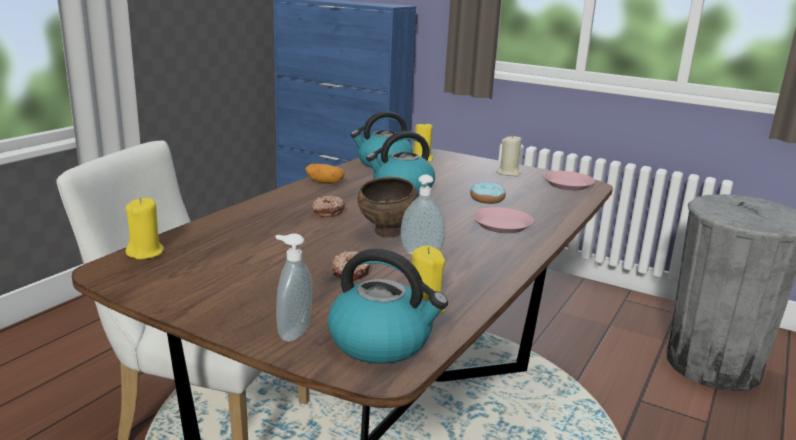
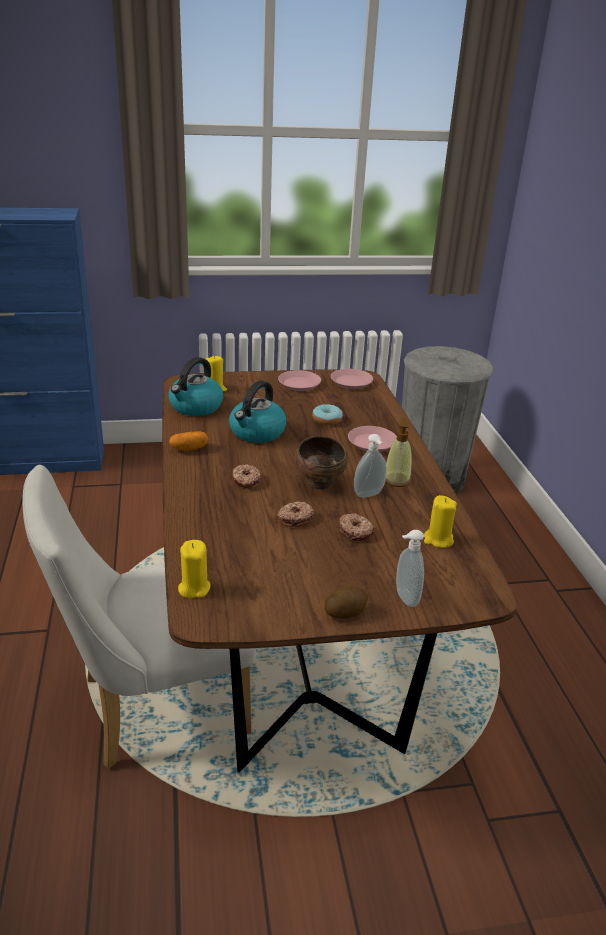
camera: 40 degrees left, 10 degrees up
kettle [328,249,448,364] -> none
beige candle [497,135,522,176] -> pink plate [278,370,321,391]
none -> donut [278,502,314,527]
none -> potato [325,586,368,619]
none -> soap dispenser [385,418,412,487]

